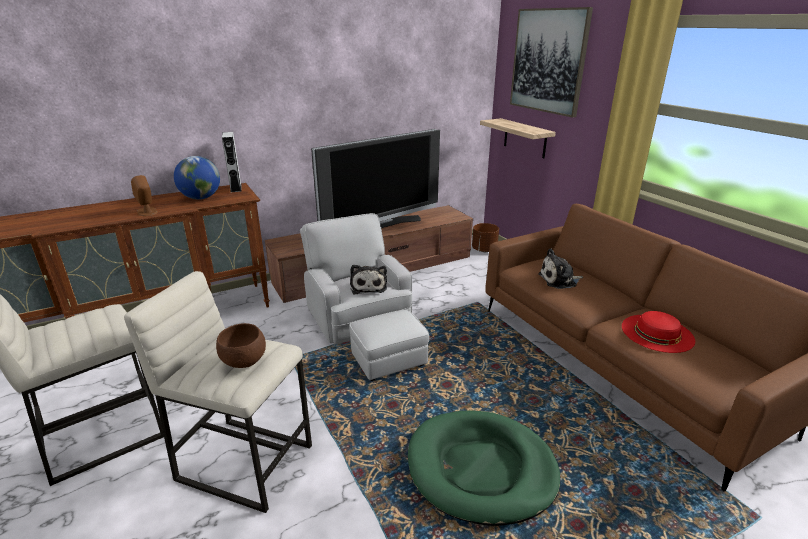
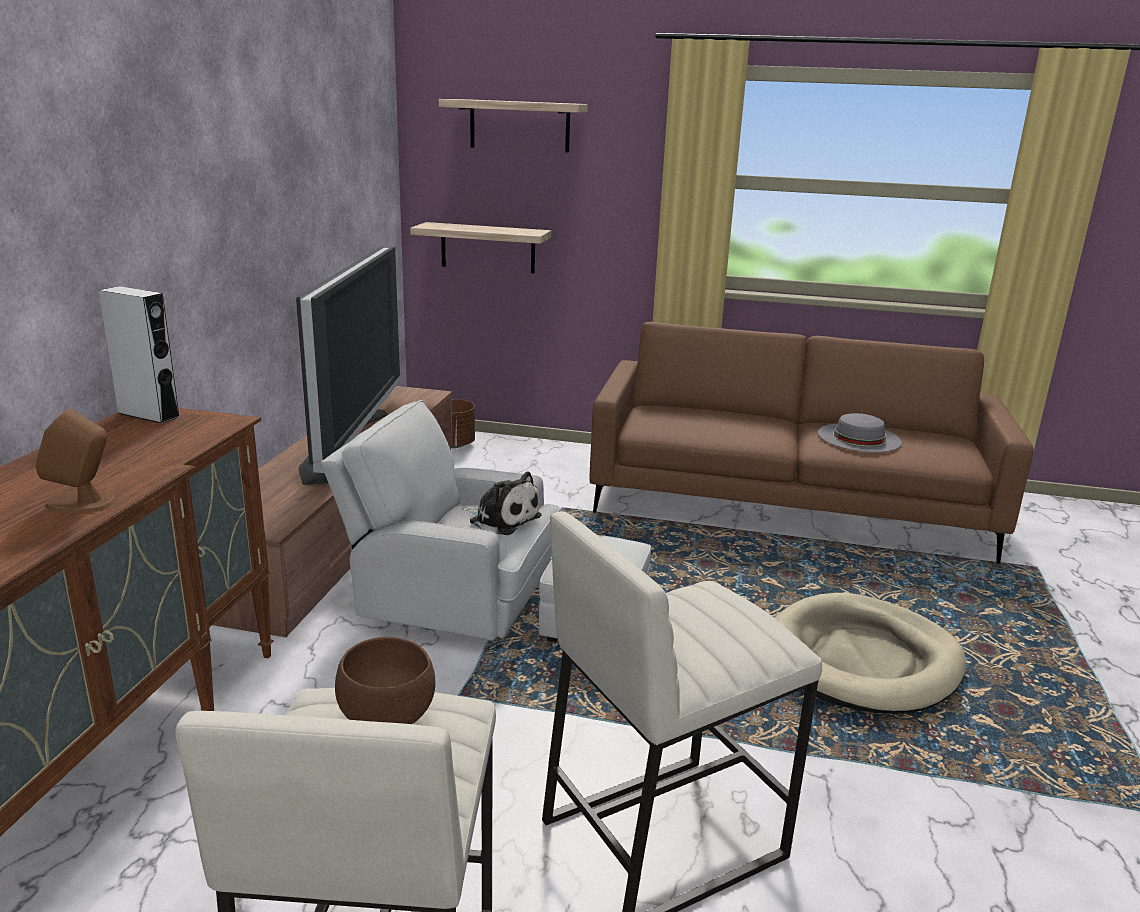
camera: 50 degrees left, 5 degrees down
globe [174,156,220,199] -> none
brown bowl [216,323,266,368] -> brown bowl moved to [335,637,435,724]
green dog bed [408,410,560,526] -> beige dog bed [774,593,966,714]
picture [510,7,593,118] -> shelf [439,99,588,153]
plush toy [538,248,583,289] -> none
red hat [622,311,695,353] -> grey hat [818,413,902,452]

